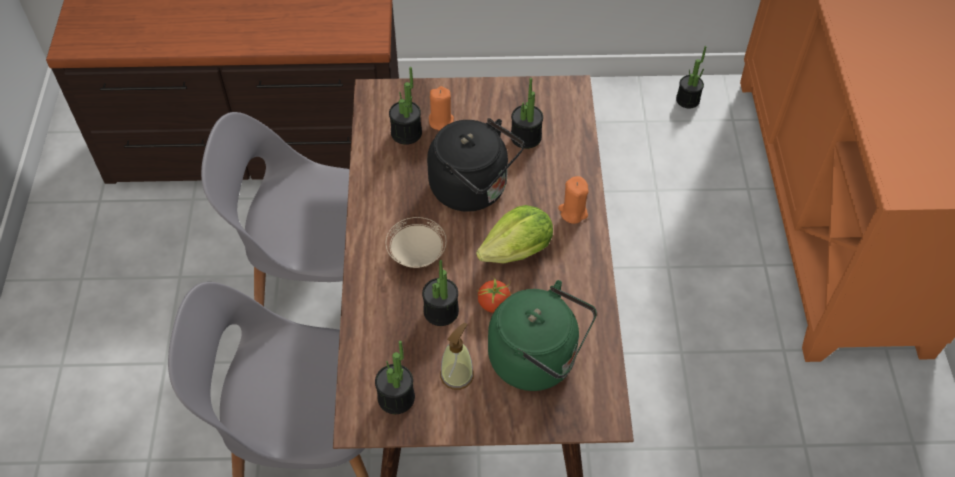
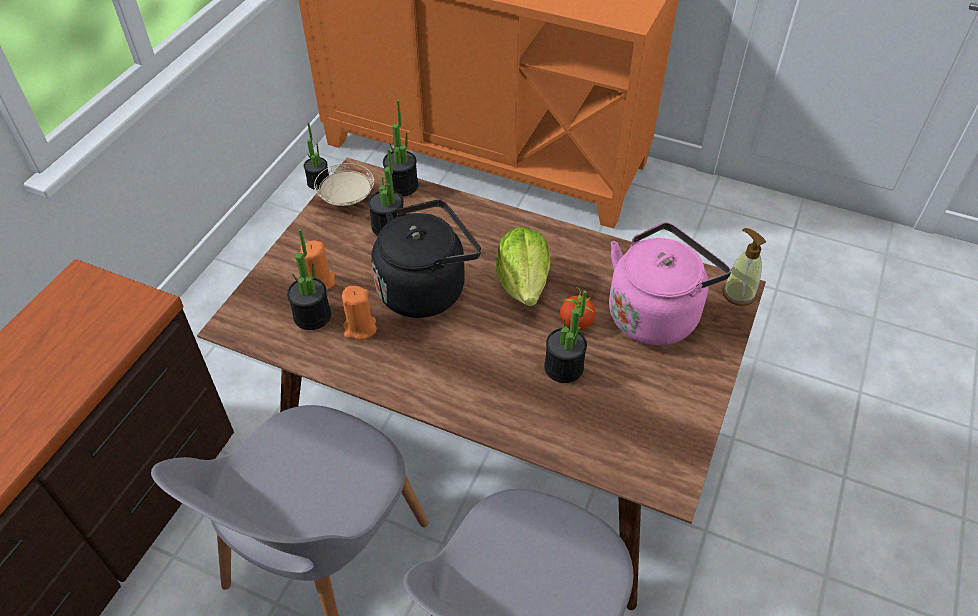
camera: 65 degrees left, 5 degrees down
potted plant [375,341,415,414] -> potted plant moved to [383,100,418,197]
beige plate [386,217,446,268] -> beige plate moved to [314,163,374,206]
soap dispenser [440,322,474,390] -> soap dispenser moved to [722,228,766,306]
green kettle [488,280,597,391] -> pink kettle [609,222,731,346]
orange candle [558,176,589,224] -> orange candle moved to [342,286,377,340]

